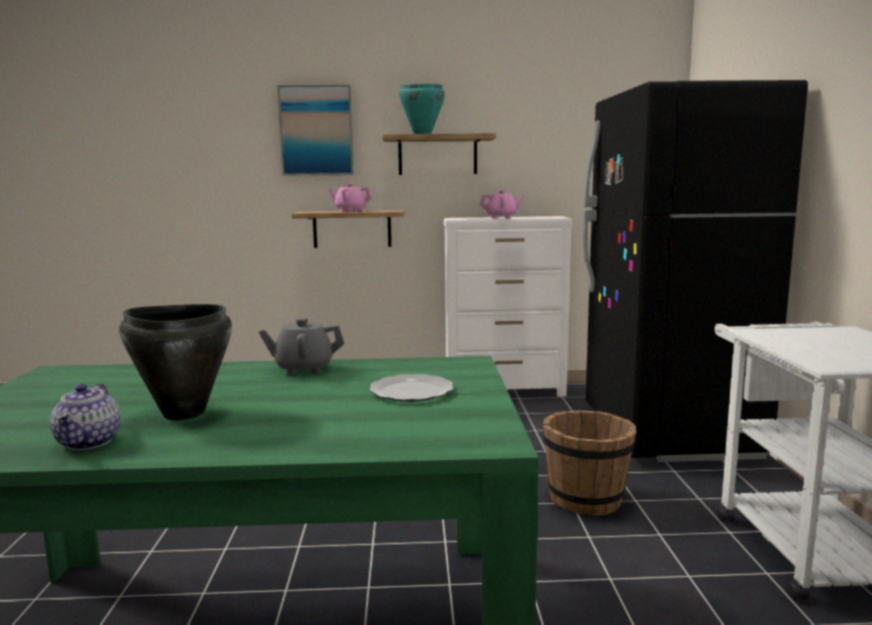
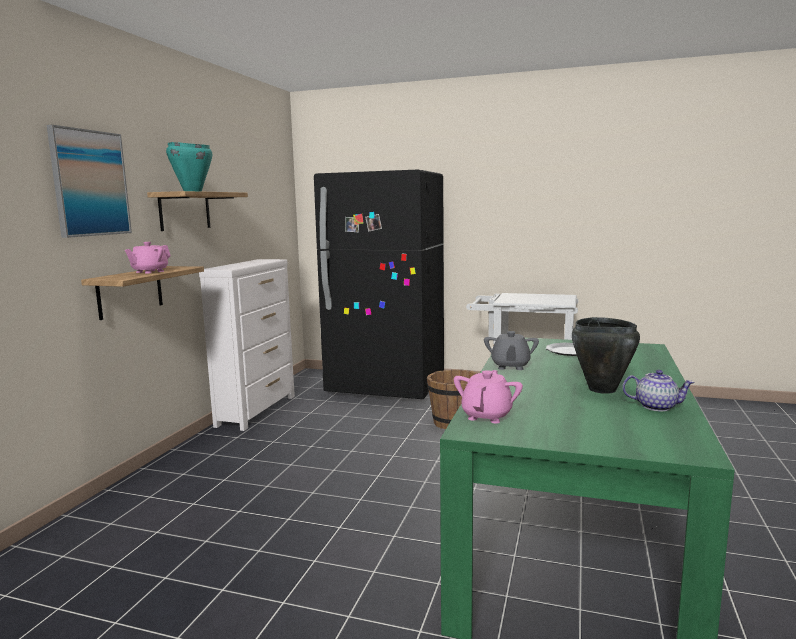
camera: 70 degrees left, 0 degrees up
pink teapot [480,190,524,219] -> pink teapot moved to [454,370,523,424]

